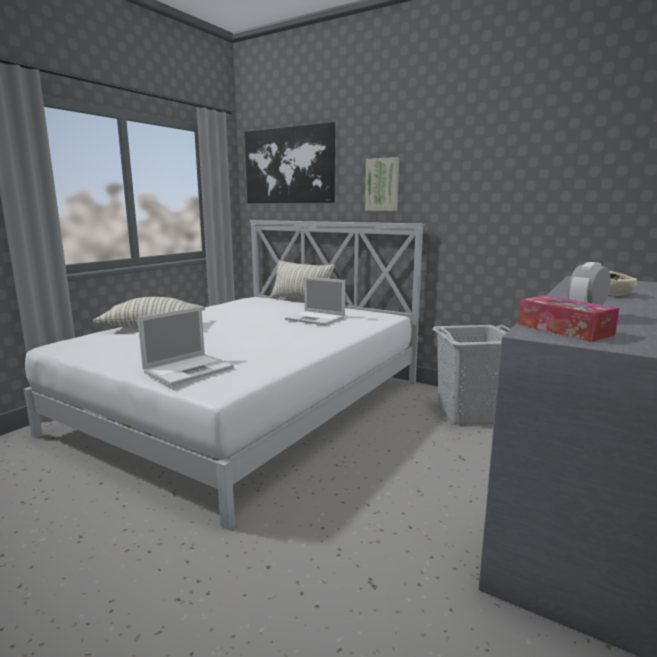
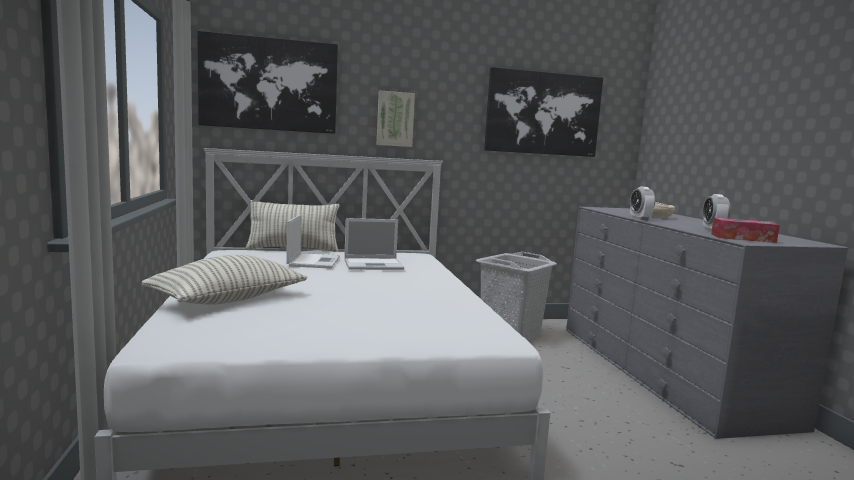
camera: 45 degrees left, 5 degrees down
laptop [137,307,234,386] -> laptop moved to [286,214,340,269]
none -> picture [484,67,603,157]
none -> alarm clock [630,187,655,220]

